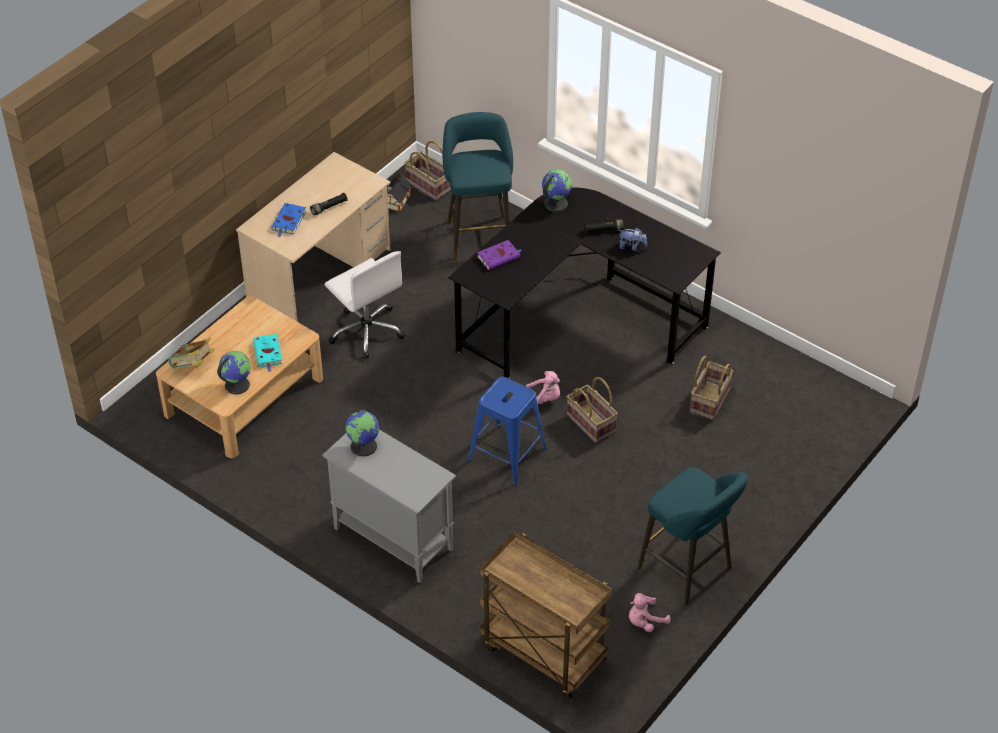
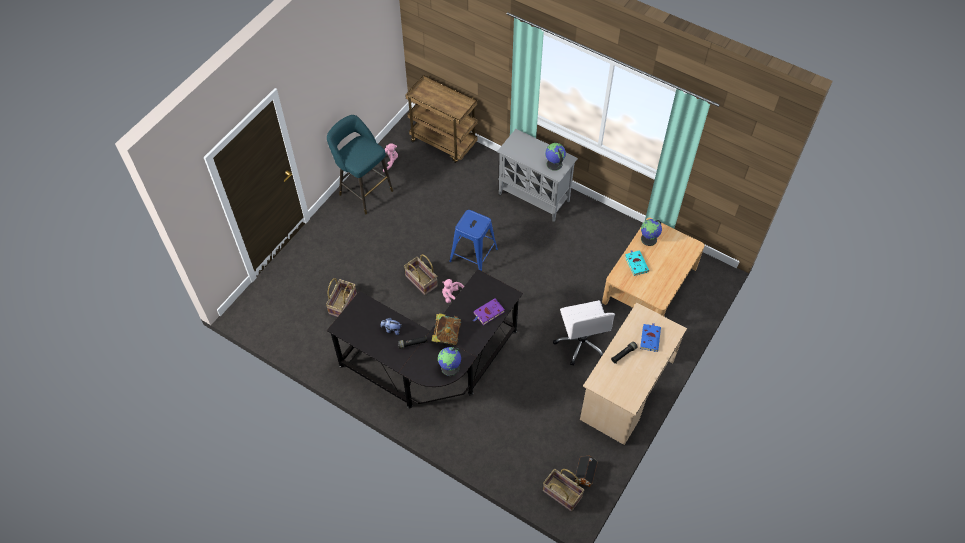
camera: 175 degrees right, 10 degrees up
book [168,338,215,369] -> book moved to [432,313,461,345]
white office chair [324,251,405,359] -> white office chair turned 150 degrees counterclockwise [553,300,615,366]
turquoise stool [442,112,513,259] -> none

